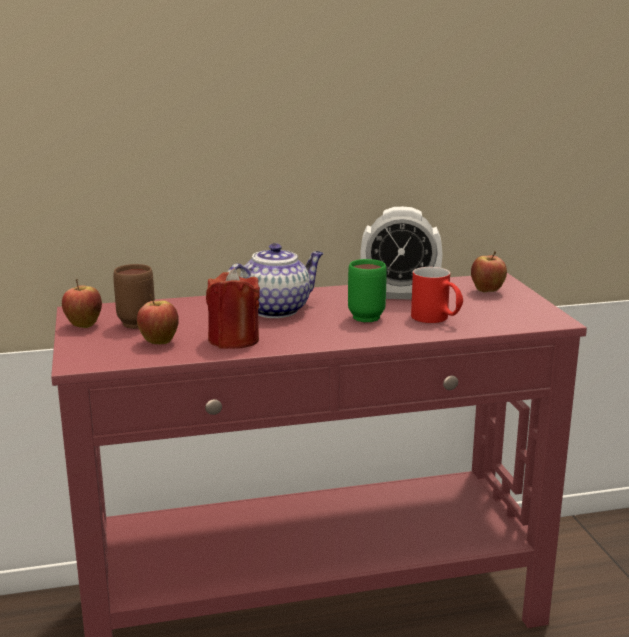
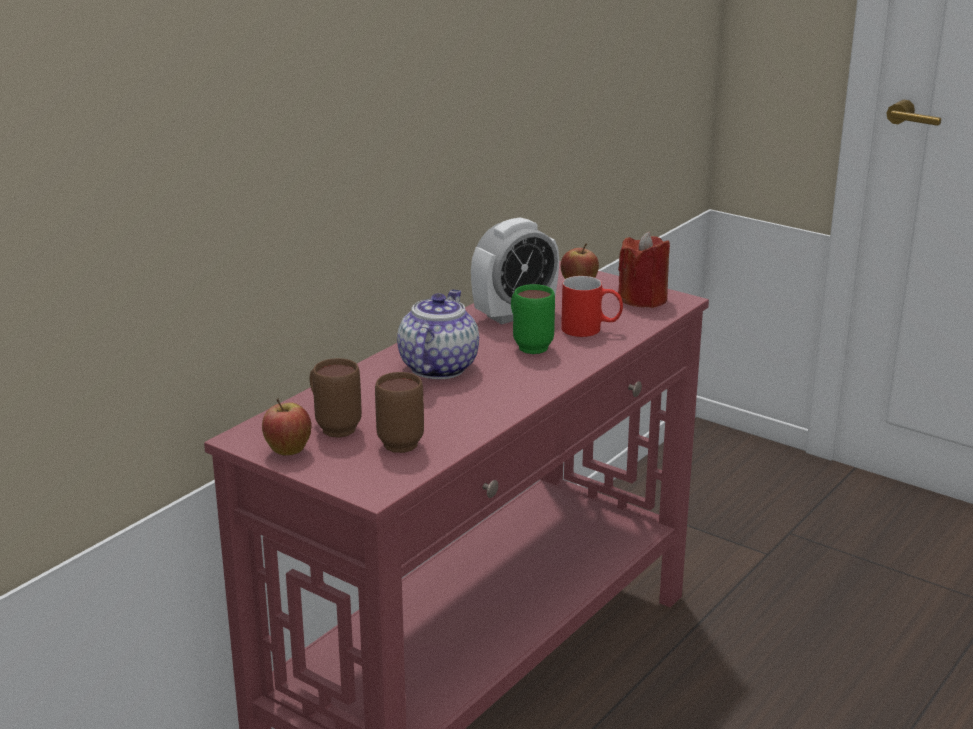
camera: 40 degrees left, 5 degrees up
apple [137,294,179,344] -> brown mug [375,372,424,453]
red candle [206,268,260,349] -> red candle moved to [617,231,670,308]

